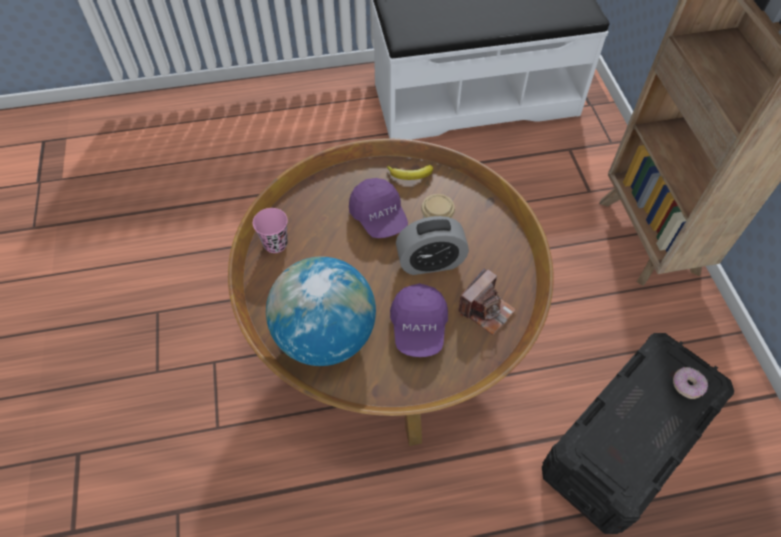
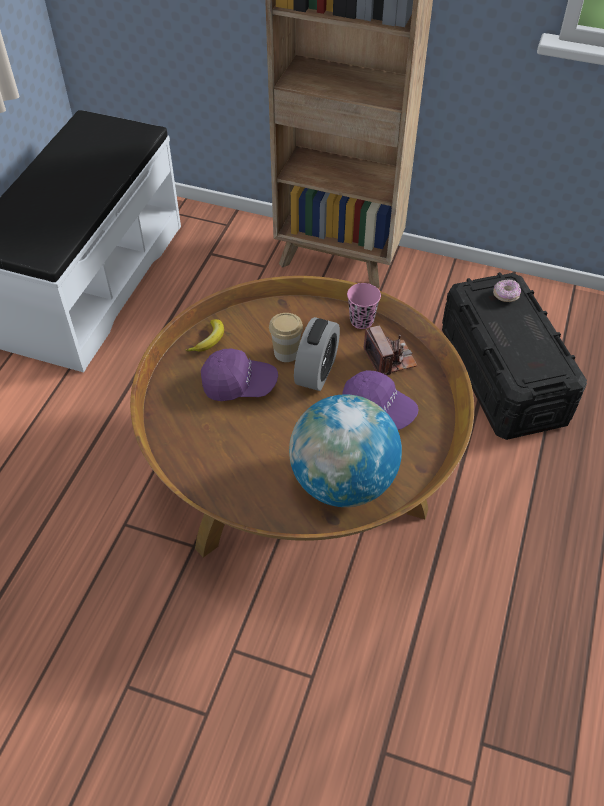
camera: 60 degrees left, 5 degrees down
pink cup [253,208,288,253] -> pink cup moved to [347,283,381,329]

